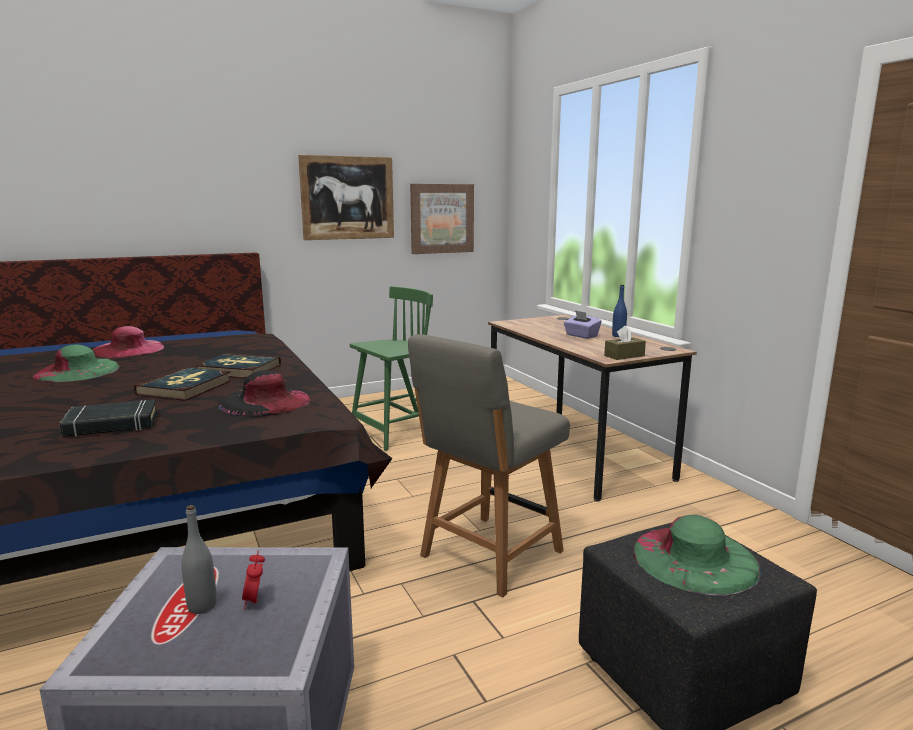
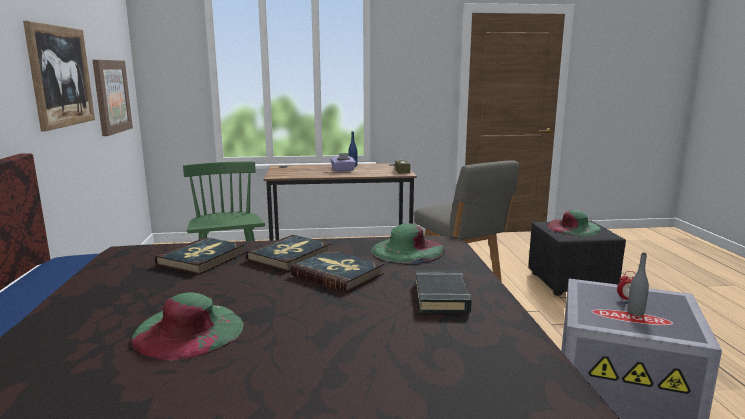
camera: 70 degrees left, 0 degrees up
pink hat [93,326,164,358] -> none
black hat [219,370,310,416] -> green hat [371,223,445,264]
none -> book [155,237,245,275]

